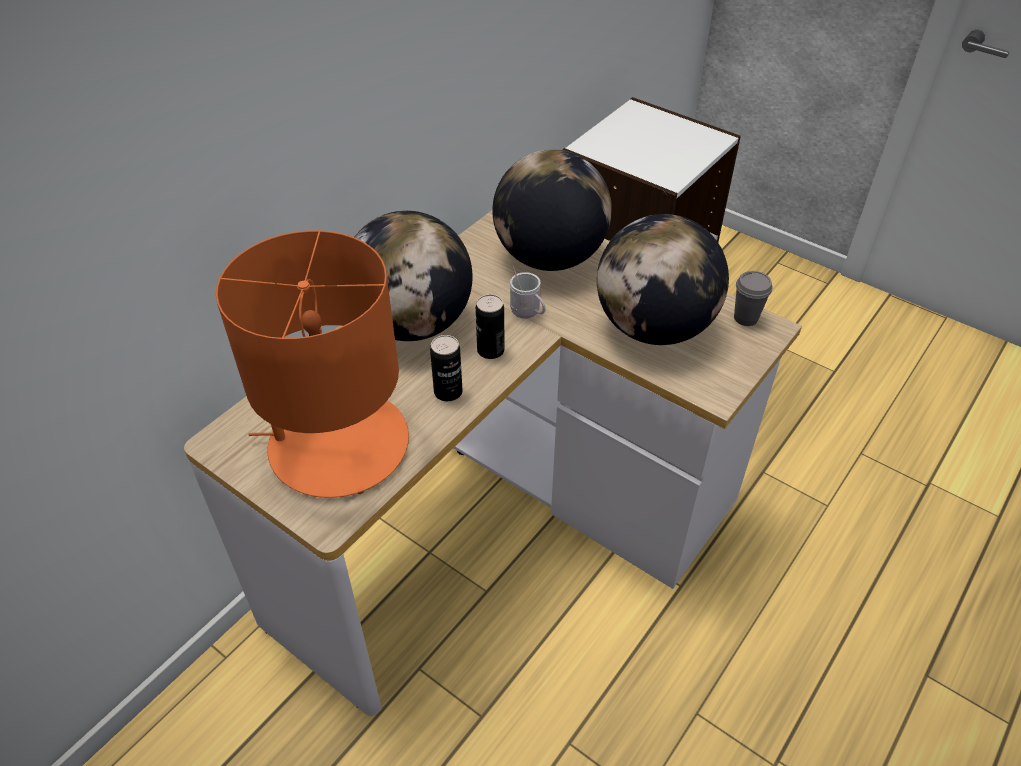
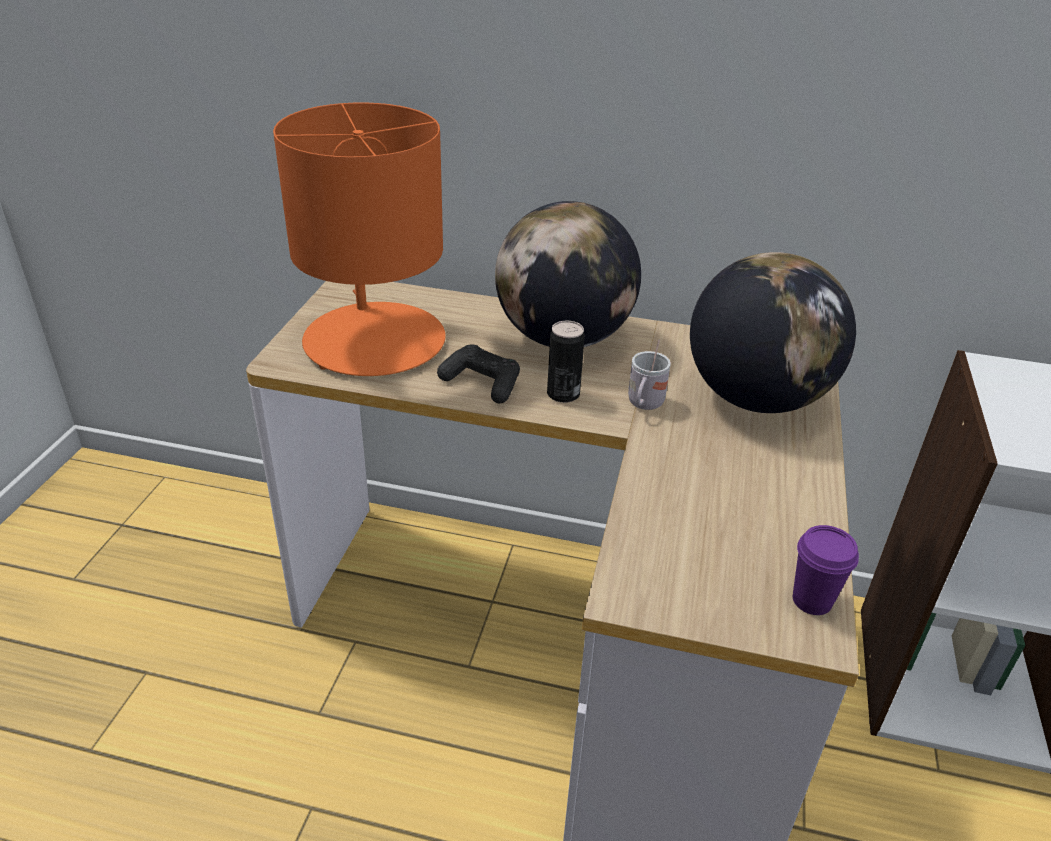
camera: 65 degrees right, 10 degrees down
can [430,335,463,401] -> black game controller [437,344,520,403]
globe [597,214,729,345] -> none
grey cup [734,271,772,326] -> purple cup [793,525,859,615]

